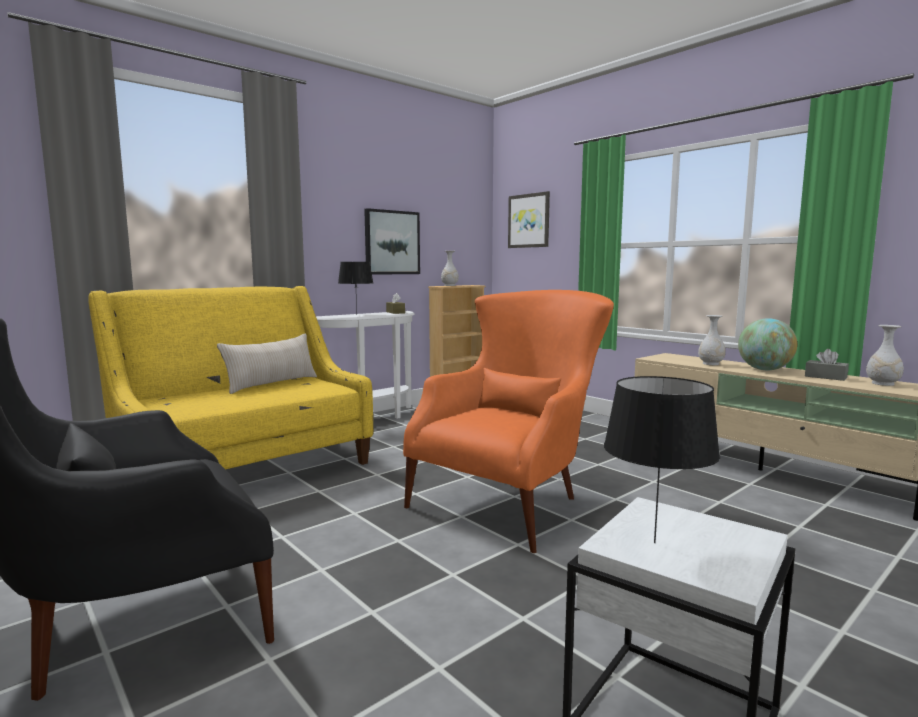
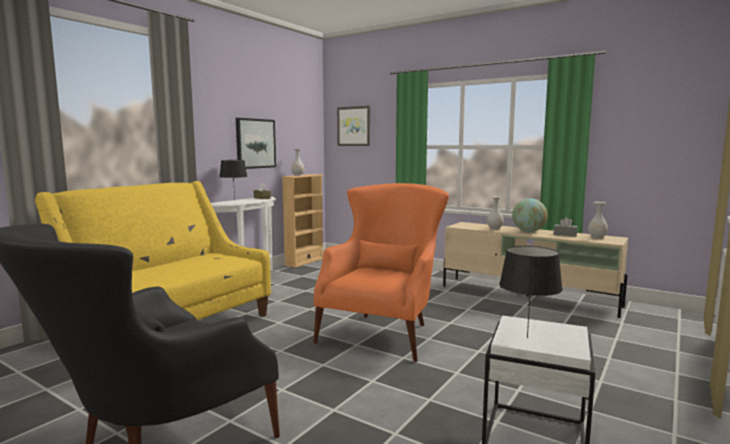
camera: 15 degrees left, 0 degrees up
beige pillow [217,333,317,394] -> none

